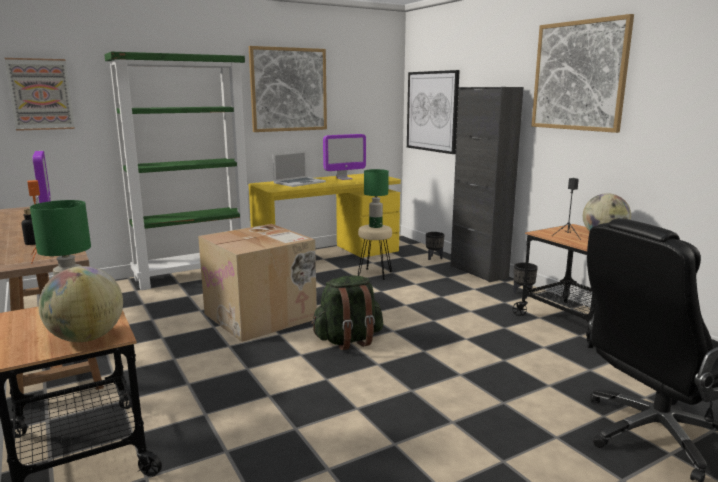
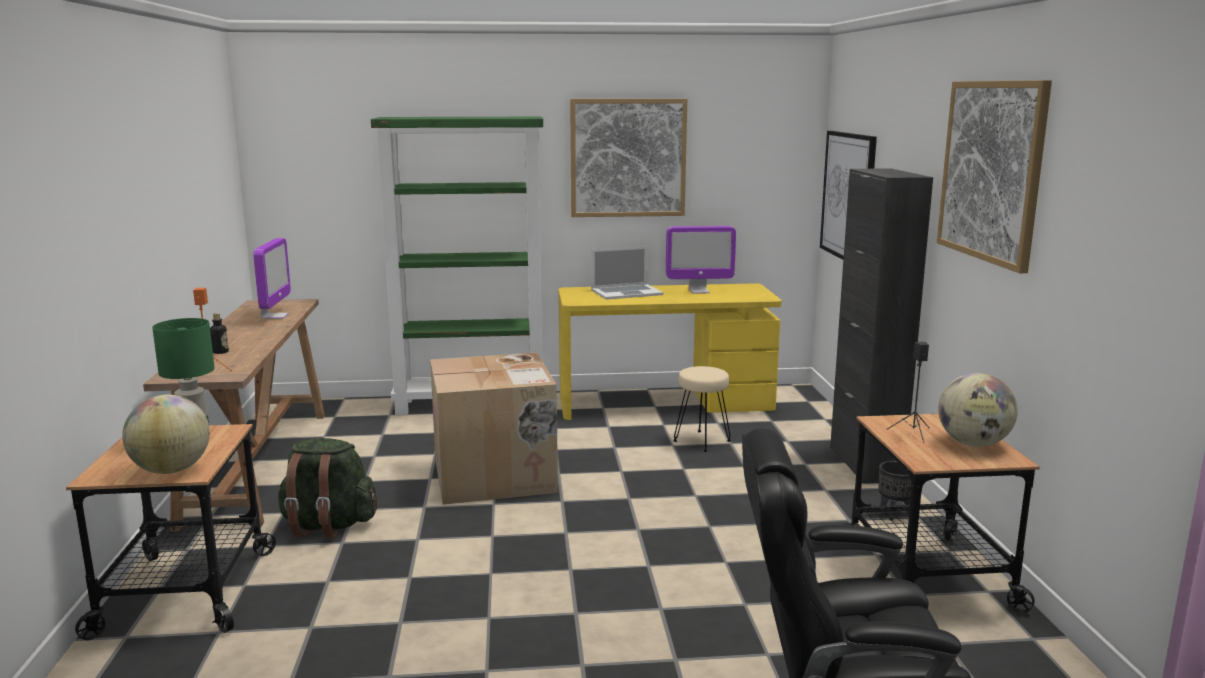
camera: 25 degrees right, 0 degrees up
picture [5,58,75,131] -> none
green backpack [311,275,383,350] -> green backpack moved to [278,438,377,538]
green table lamp [364,169,389,228] -> none
black planter [426,232,444,260] -> none

